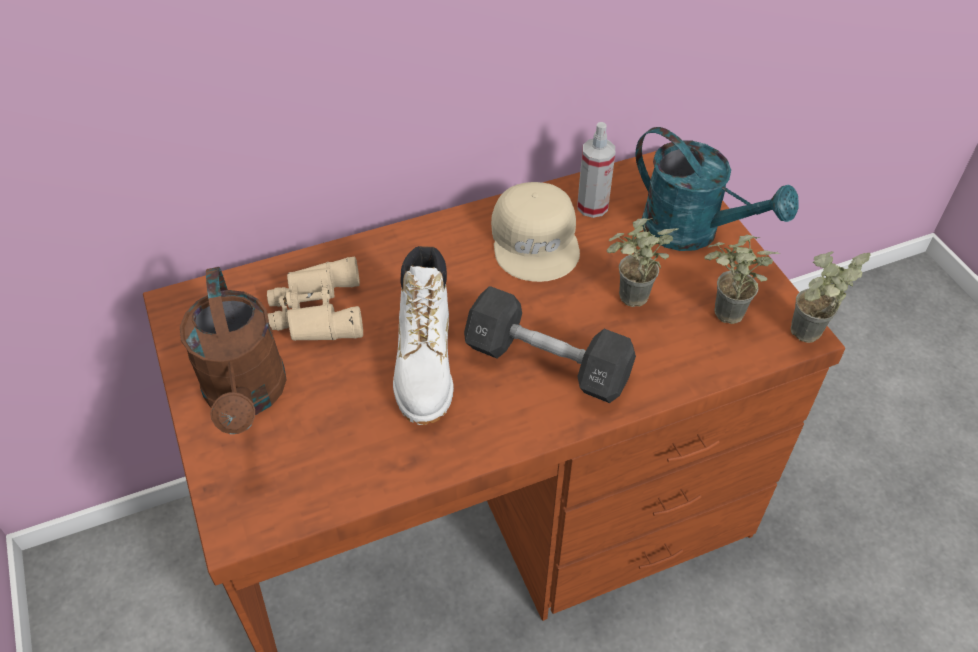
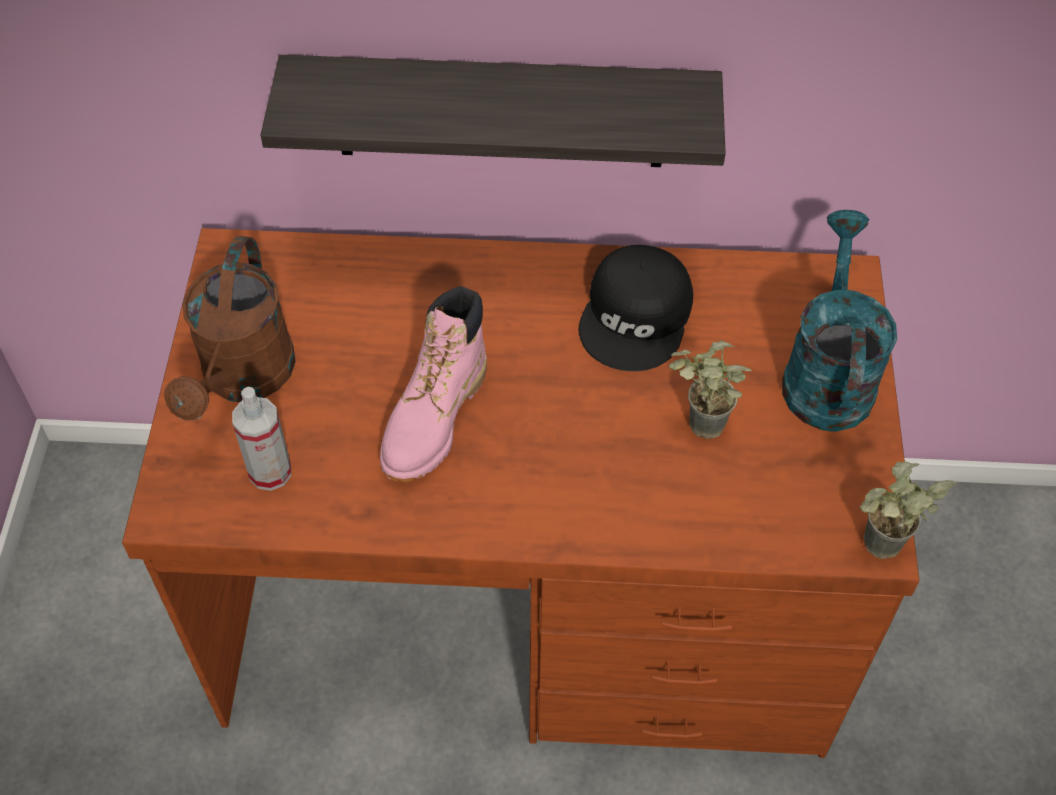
camera: 25 degrees right, 5 degrees up
beige binoculars [267,257,363,341] -> none
white boot [393,246,454,425] -> pink boot [380,286,487,482]
black dumbbell [464,286,636,403] -> none
beige cap [491,182,580,282] -> black cap [579,245,693,371]
spray bottle [577,122,615,218] -> spray bottle moved to [232,387,292,491]
turquoise watering can [636,127,799,251] -> turquoise watering can turned 150 degrees counterclockwise [782,210,897,431]
potted plant [704,235,780,324] -> none
none -> shelf [261,55,726,167]

